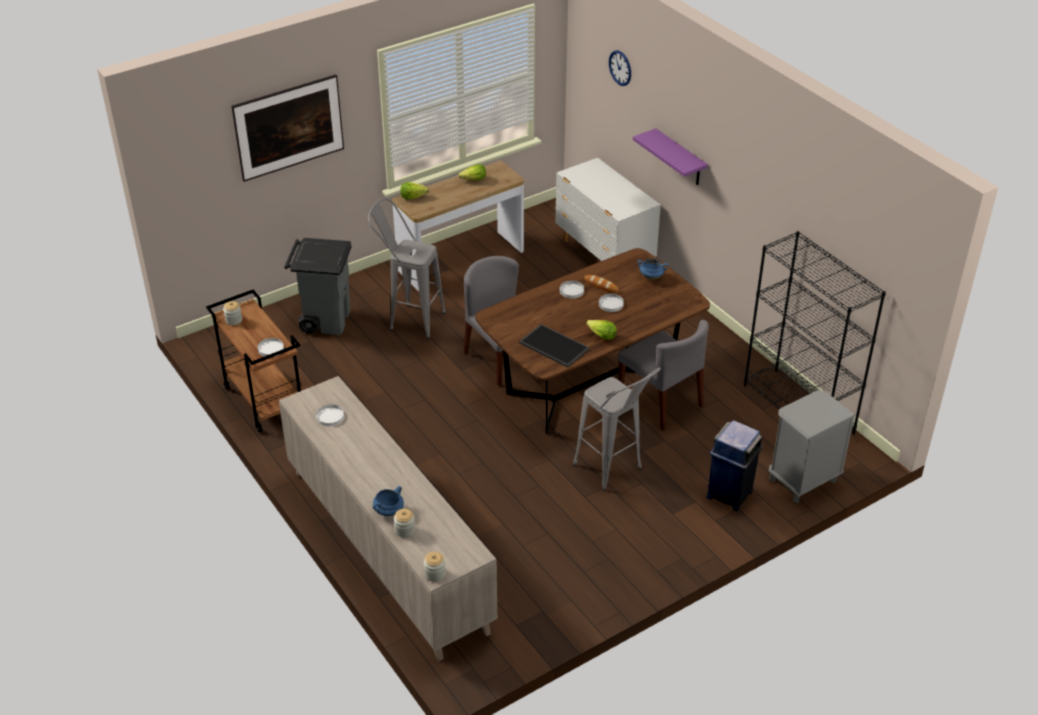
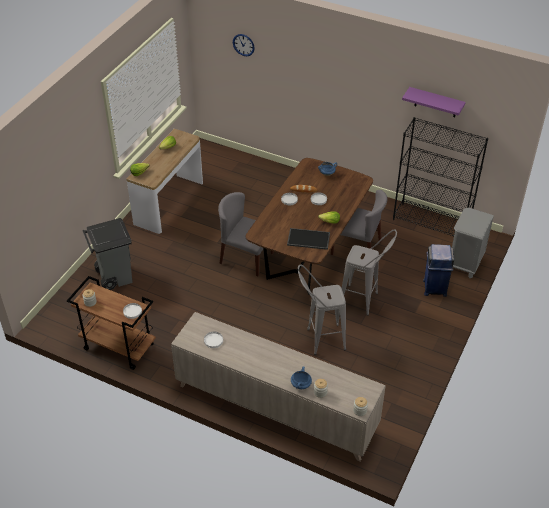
camera: 30 degrees left, 5 degrees up
picture [231,74,344,182] -> none
grey stool [368,198,446,339] -> grey stool moved to [298,265,346,355]
white dresser [555,158,661,261] -> none
purple shelf [633,128,708,185] -> purple shelf moved to [402,87,466,117]

